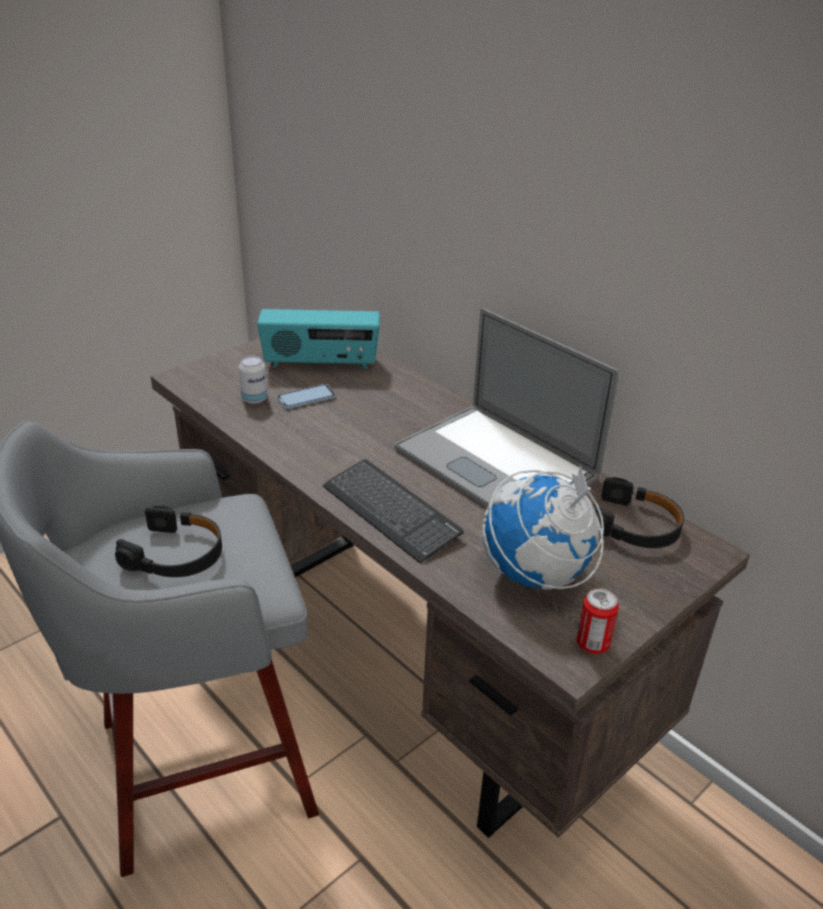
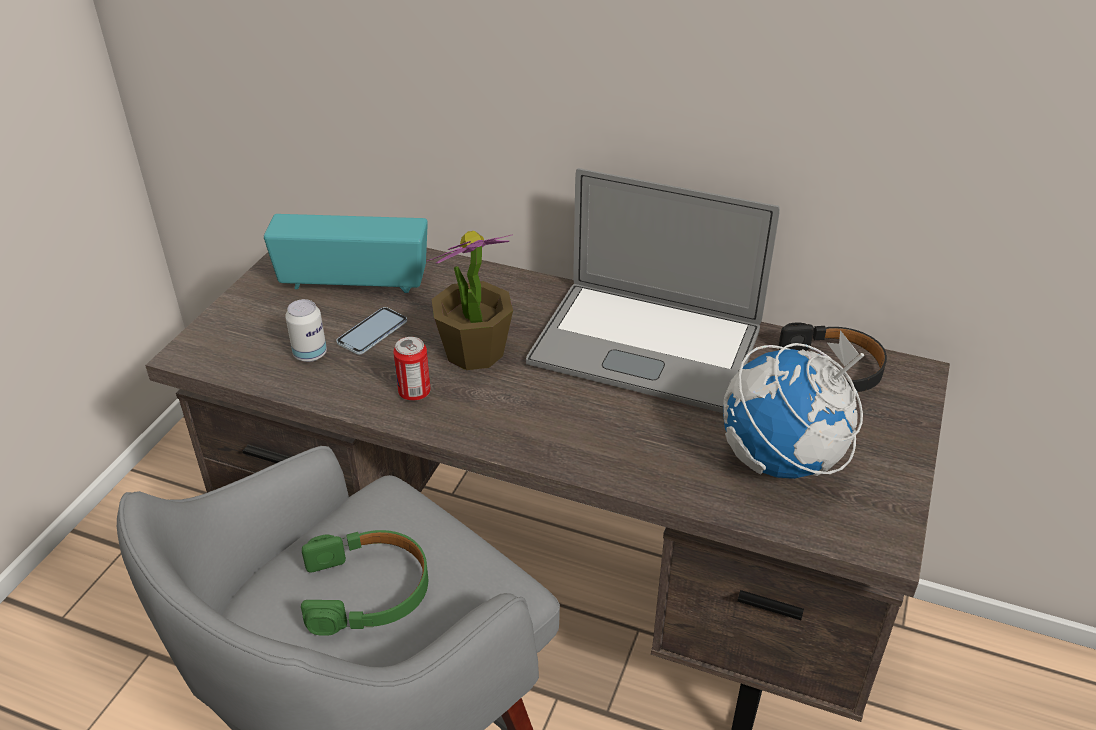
camera: 25 degrees left, 5 degrees up
black headphones [115,505,222,577] -> green headphones [301,530,428,636]
radio [257,309,380,369] -> radio turned 150 degrees counterclockwise [264,214,428,293]
keyboard [323,459,464,564] -> none
can [577,588,619,654] -> can moved to [393,337,431,401]
none -> potted plant [427,231,513,370]

